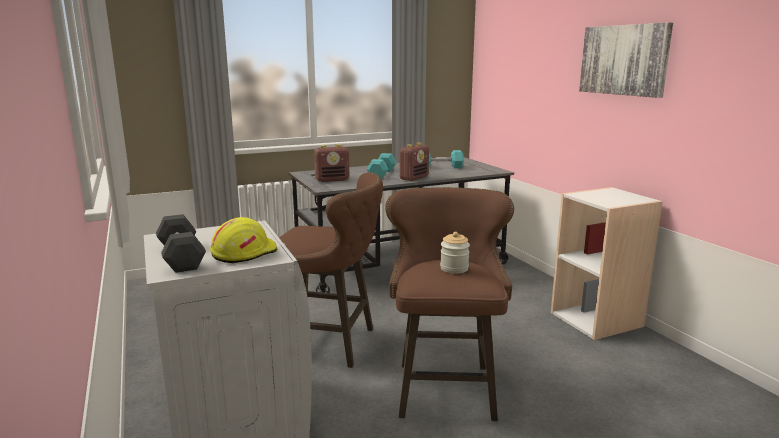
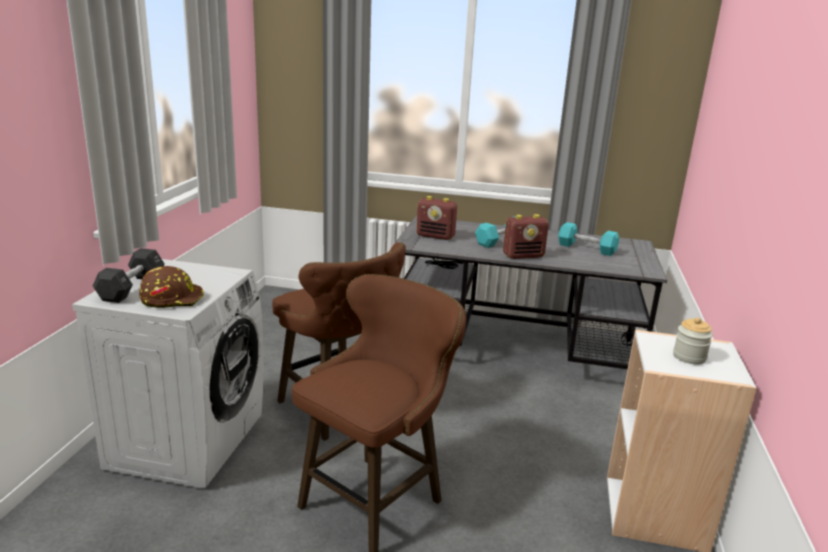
camera: 35 degrees right, 5 degrees up
yellow hard hat [210,217,277,263] -> brown hard hat [139,266,204,308]
jar [440,232,470,274] -> jar moved to [673,317,713,364]
picture [579,22,673,98] -> none

